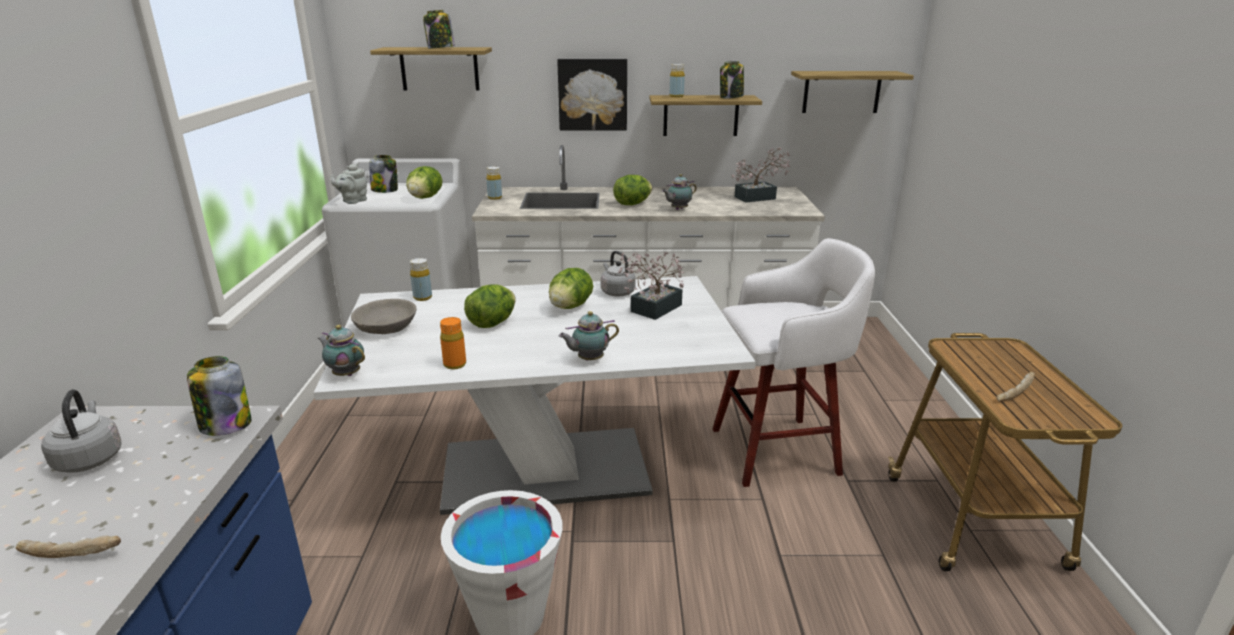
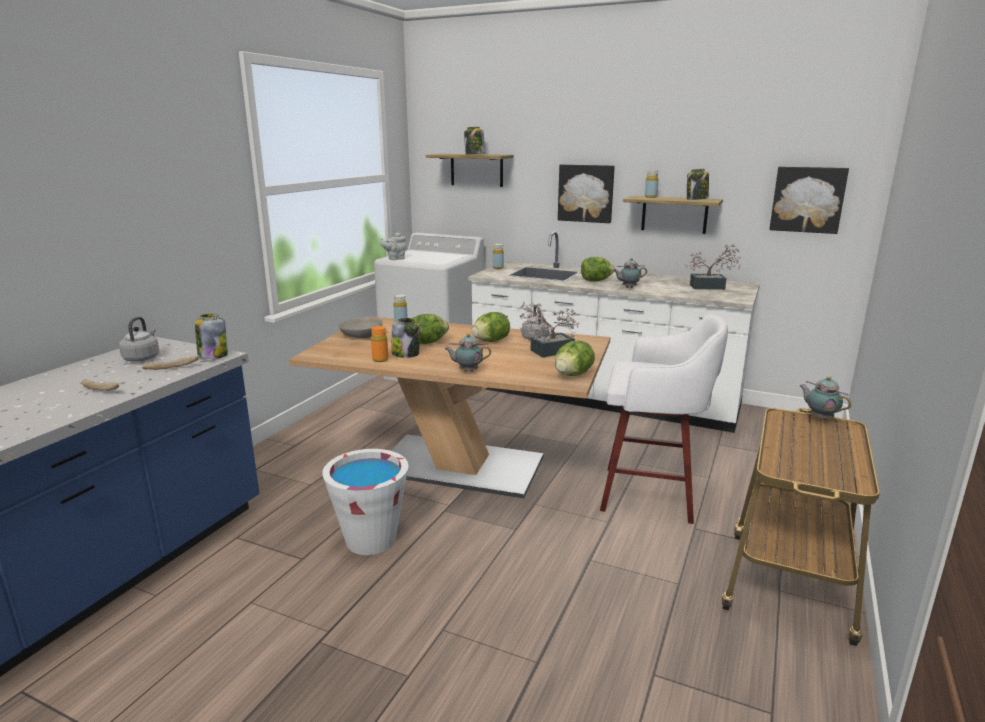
camera: 25 degrees right, 5 degrees down
white dining table [313,276,756,515] -> brown dining table [289,316,610,498]
teapot [318,325,365,376] -> teapot moved to [799,376,852,420]
jar [369,155,398,193] -> jar moved to [392,318,420,358]
lettuce [406,166,442,199] -> lettuce moved to [555,341,595,376]
shelf [791,71,914,113] -> picture [769,167,849,234]
bread [996,372,1035,402] -> bread moved to [142,356,199,370]

